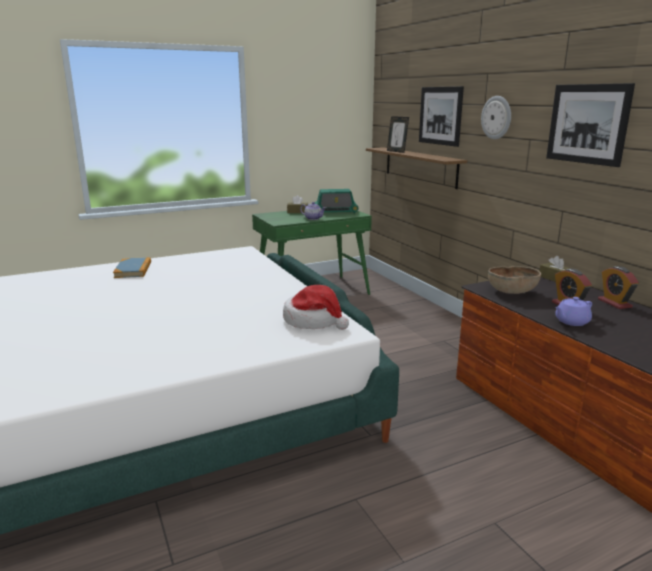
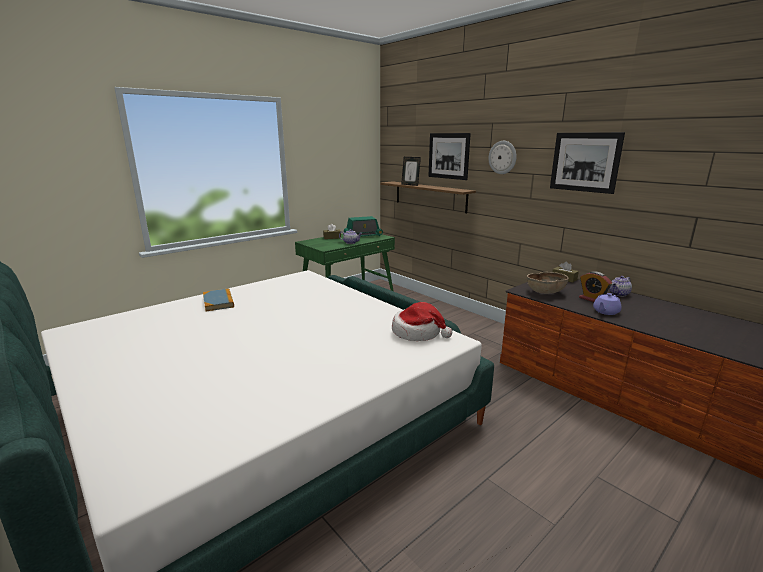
camera: 15 degrees left, 0 degrees up
alarm clock [598,266,639,309] -> teapot [609,276,632,297]

